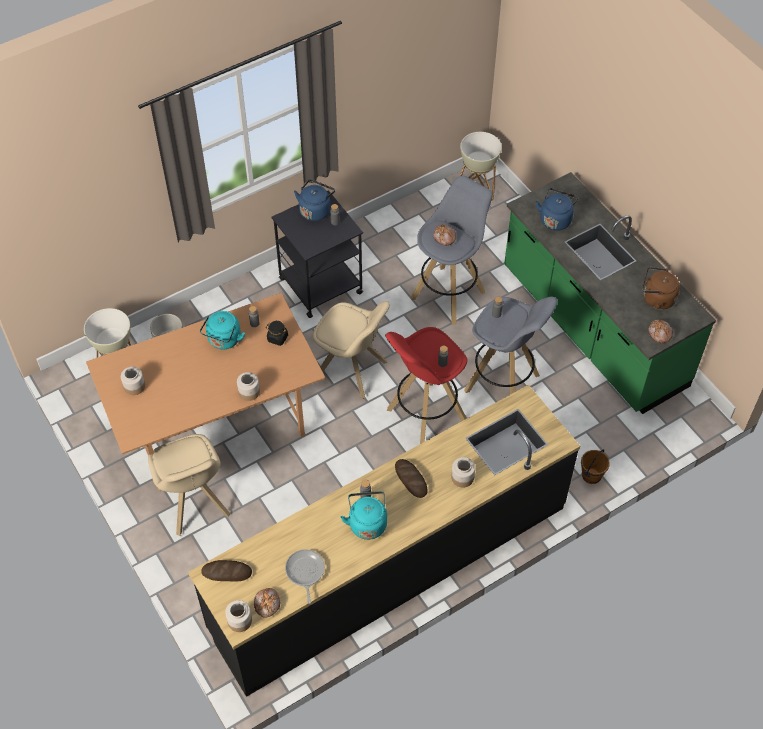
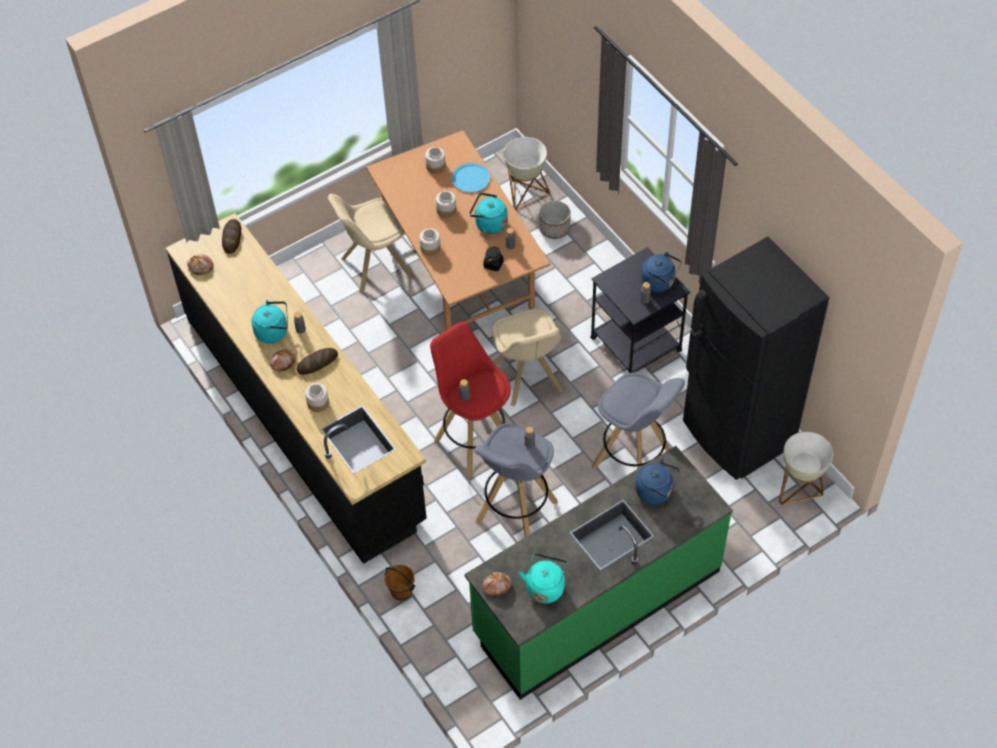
camera: 90 degrees right, 0 degrees up
jar [225,600,252,632] -> jar moved to [436,191,456,218]
frying pan [285,549,325,604] -> none
beige chair [313,301,390,399] -> beige chair turned 45 degrees counterclockwise [492,309,562,406]
bread [433,225,456,246] -> bread moved to [270,349,296,371]
brown kettle [643,267,680,310] -> turquoise kettle [519,553,568,603]
none -> blue plate [452,163,491,192]
none -> black fridge [683,236,830,480]

